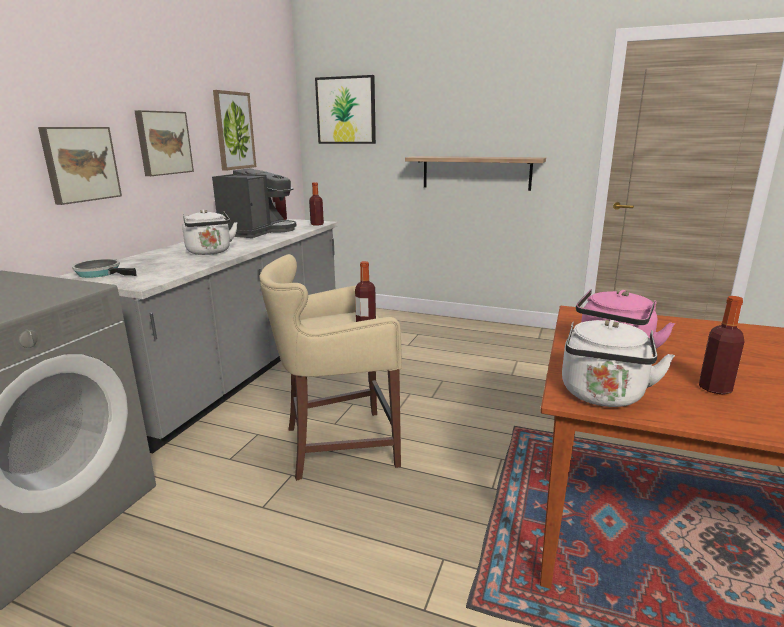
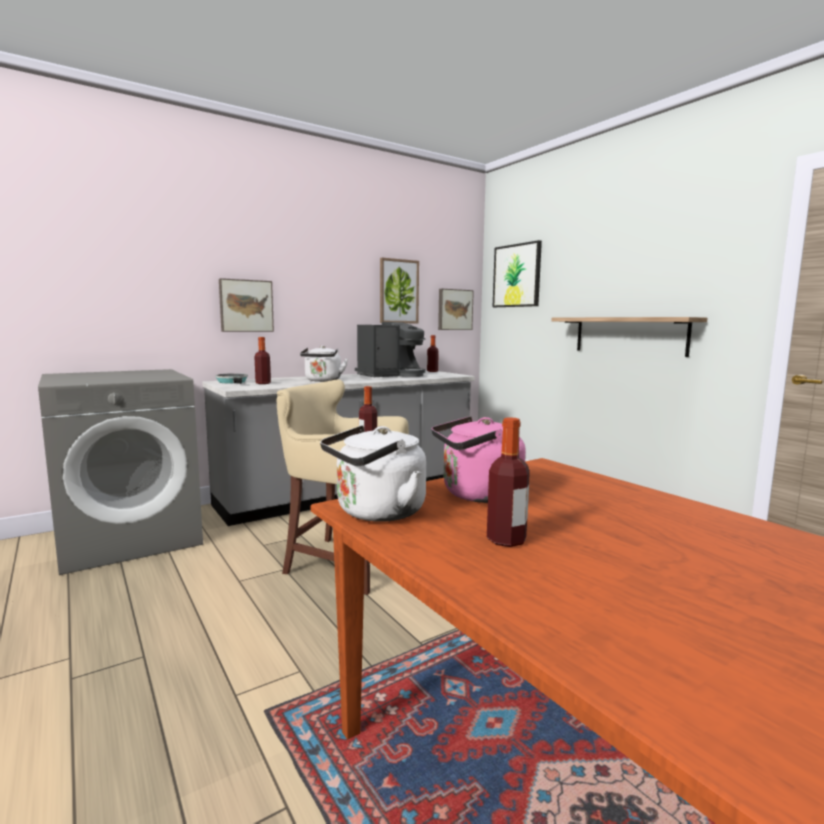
camera: 35 degrees right, 10 degrees down
picture [134,110,194,176] -> picture moved to [438,289,474,330]
bottle [309,182,324,226] -> bottle moved to [255,337,271,384]

